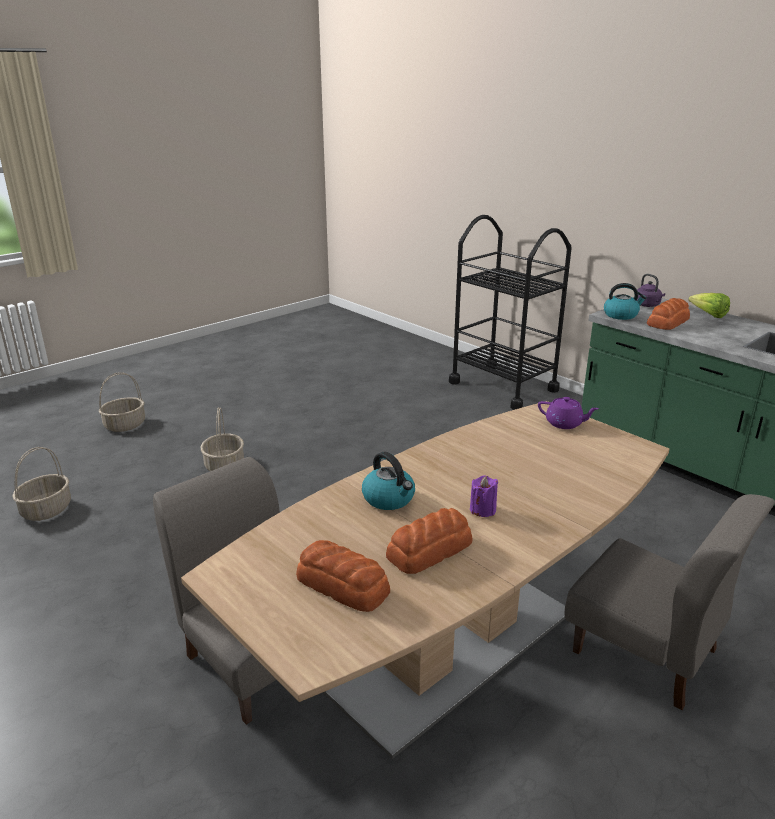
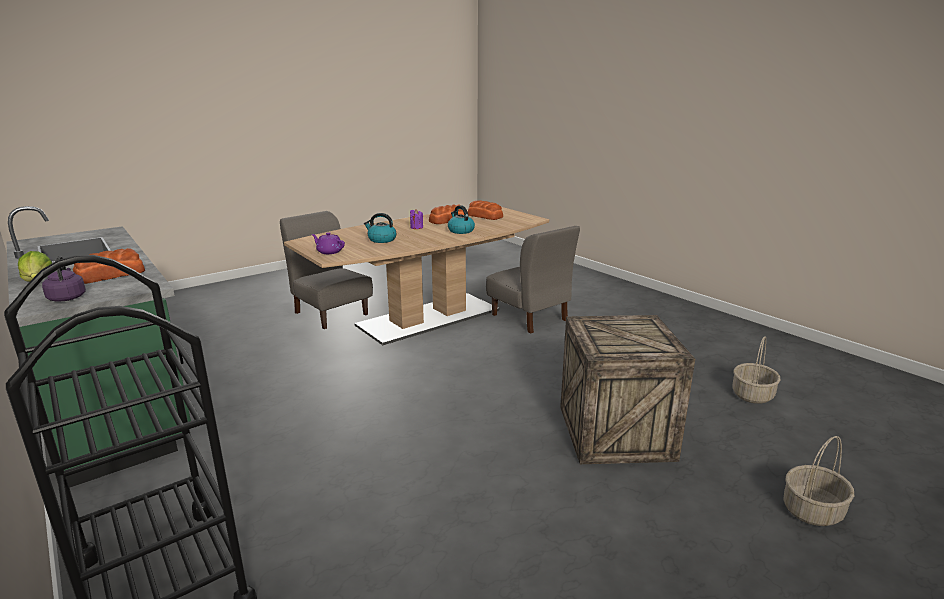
camera: 175 degrees left, 5 degrees down
basket [201,407,244,471] -> crate [560,315,695,464]
kettle [604,283,647,320] -> kettle moved to [364,213,397,243]

